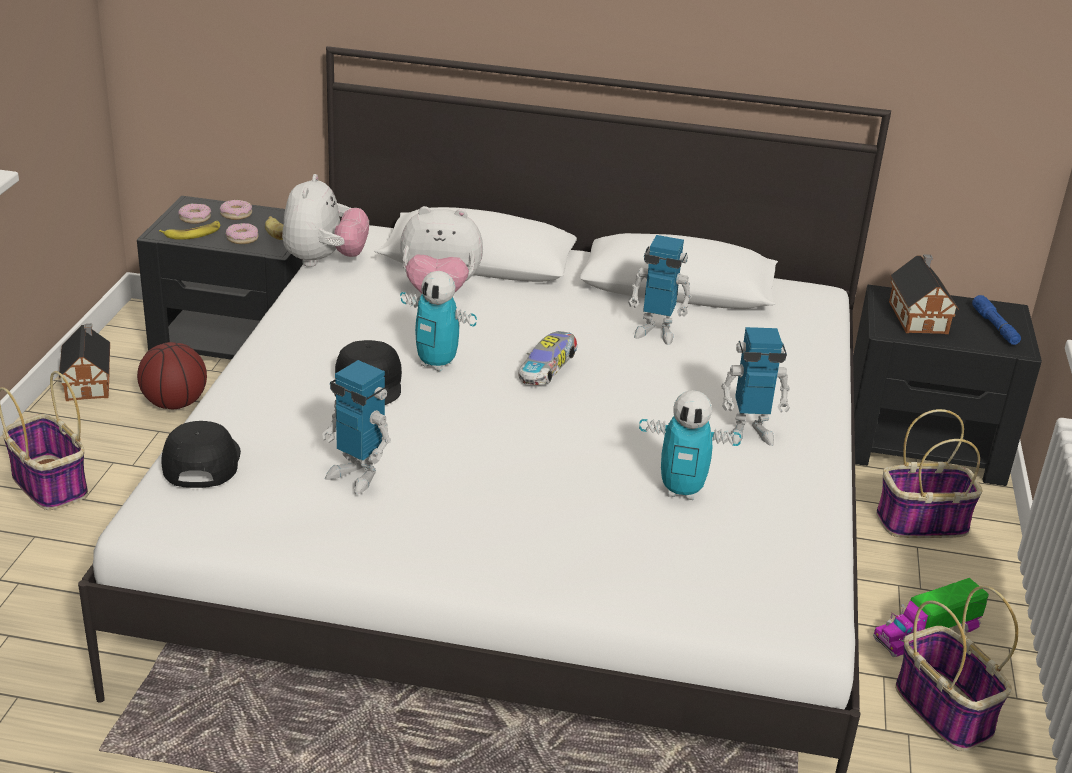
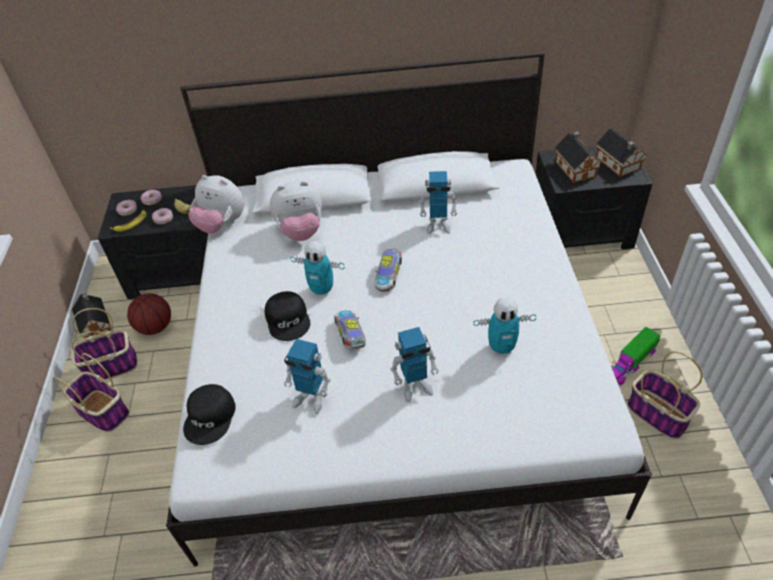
camera: 10 degrees left, 15 degrees up
black cap [161,421,241,488] -> black cap turned 150 degrees counterclockwise [183,384,236,445]
plush toy [282,174,369,267] -> plush toy turned 120 degrees clockwise [188,175,244,233]
toy robot [721,327,790,446] -> toy robot moved to [391,327,439,402]
basket [876,409,982,538] -> basket moved to [71,308,137,380]
blue flashlight [972,295,1021,345] -> toy house [596,127,646,177]
none -> toy car [334,310,366,350]

